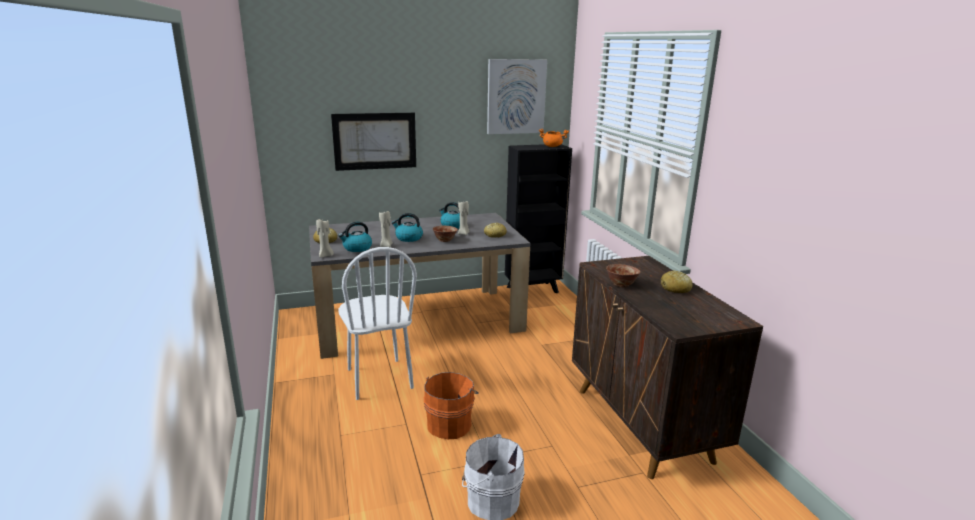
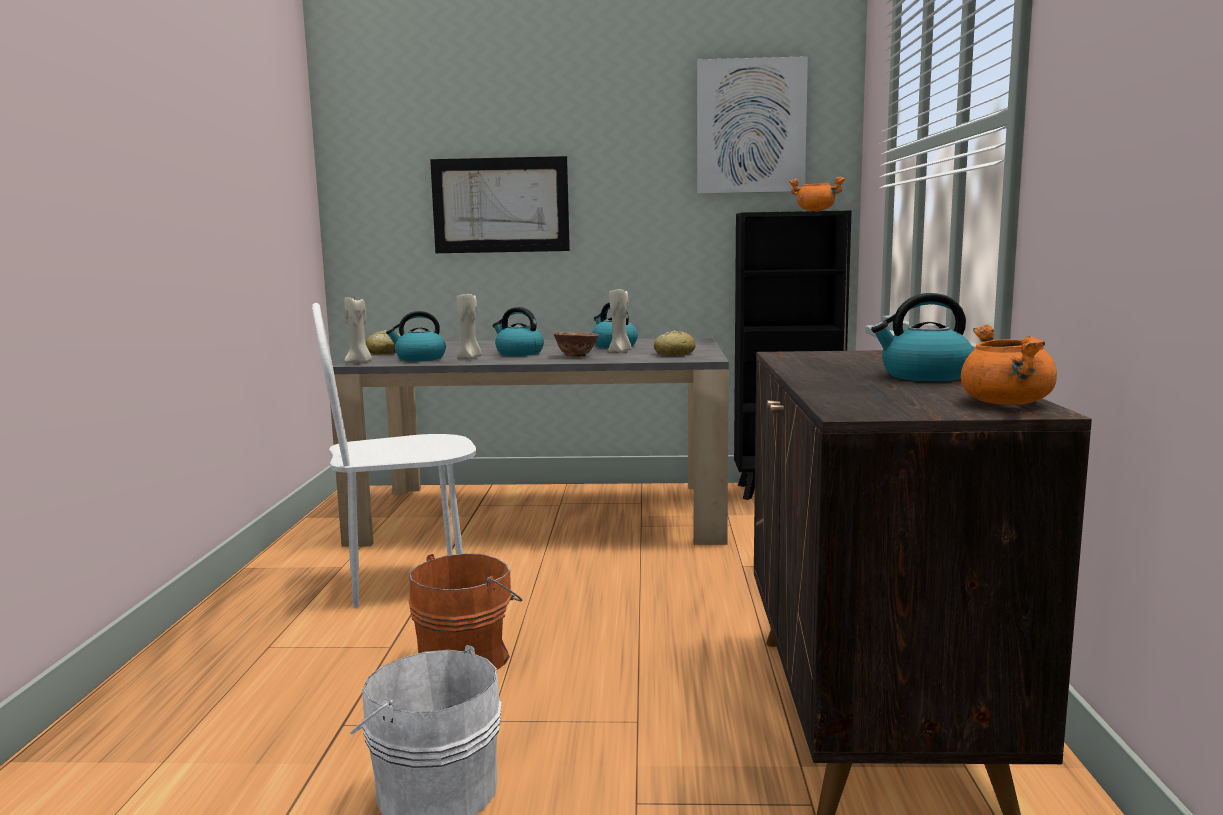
camera: 20 degrees right, 10 degrees down
white chair [338,247,417,400] -> white chair turned 75 degrees clockwise [312,303,476,608]
bowl [606,264,641,287] -> none
bread [661,270,693,293] -> kettle [871,293,973,381]
none -> orange cooking pot [961,325,1057,405]

